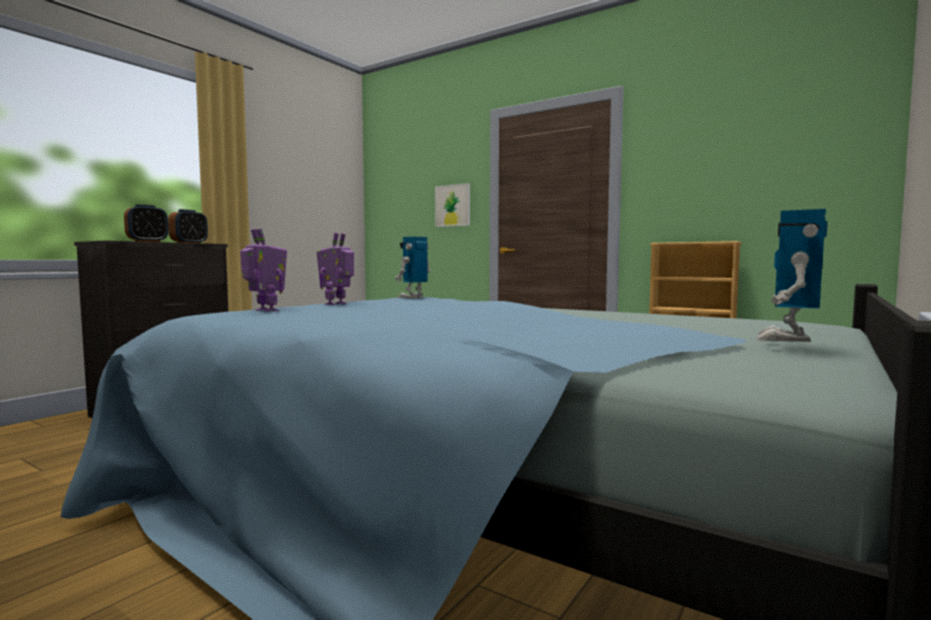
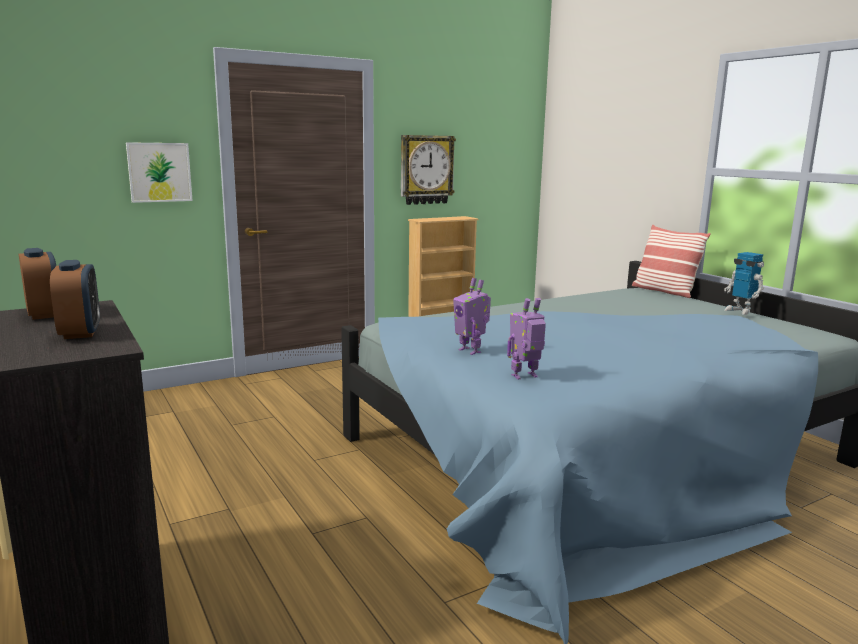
camera: 65 degrees left, 10 degrees up
toy robot [395,237,431,299] -> none
none -> wall clock [401,135,456,205]
none -> pillow [632,225,711,298]

